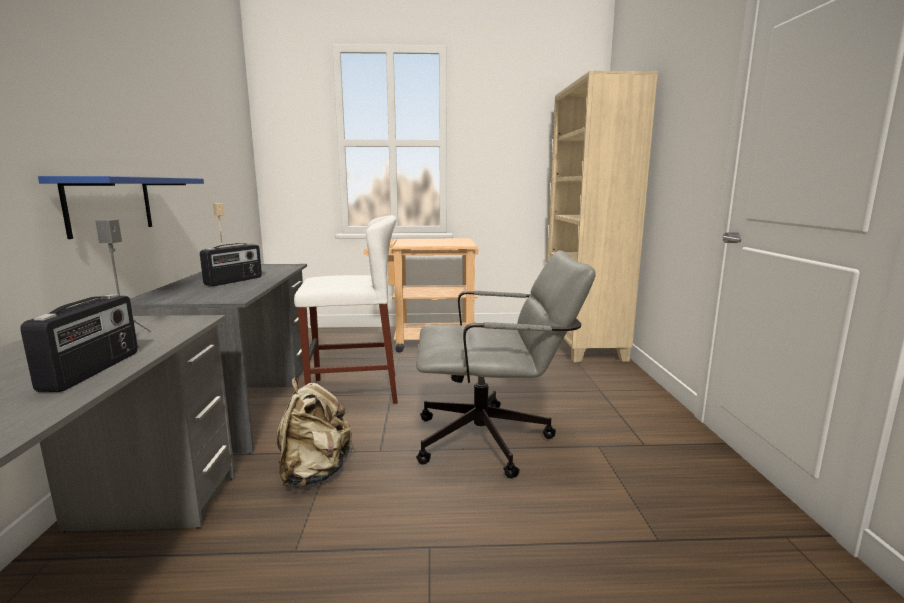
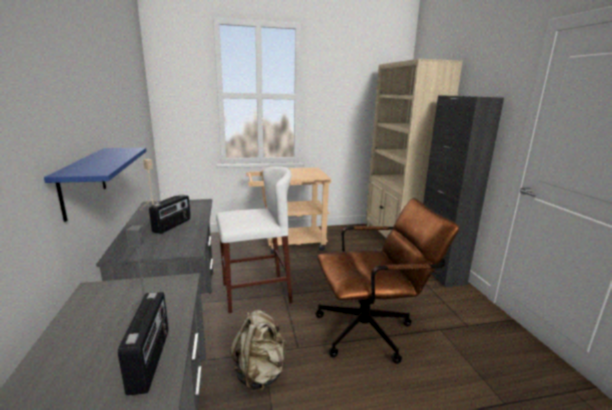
camera: 10 degrees left, 5 degrees up
grey office chair [416,250,596,478] -> brown office chair [315,198,459,364]
none -> black cabinet [423,95,504,287]

